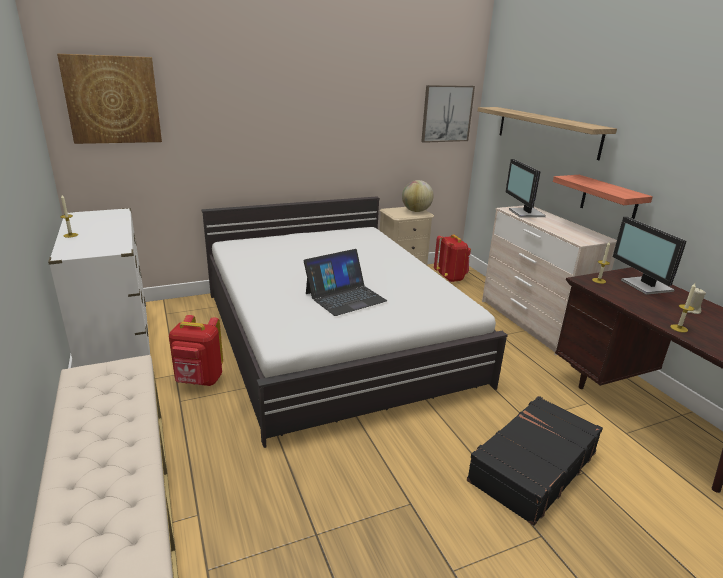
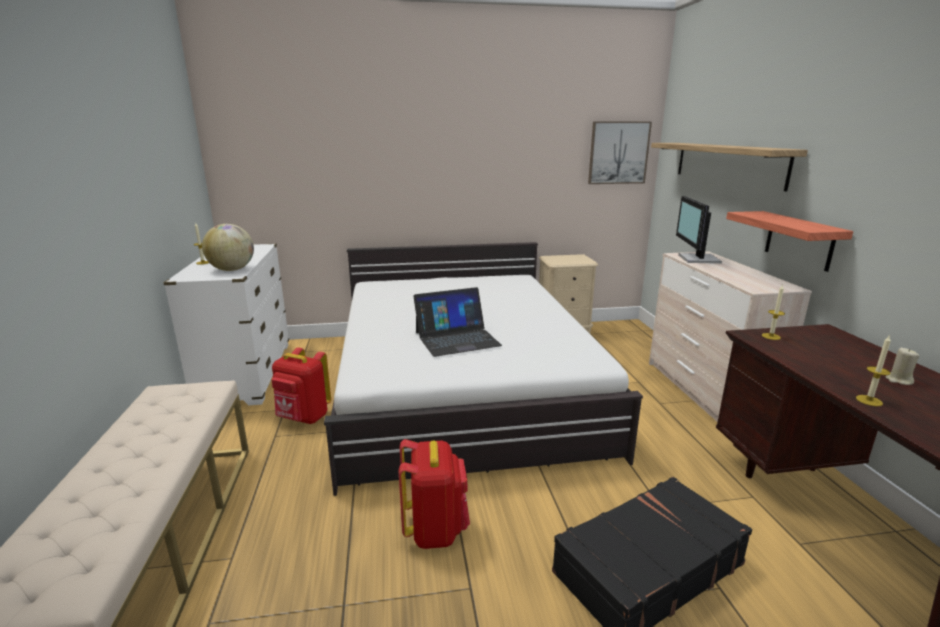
camera: 15 degrees right, 5 degrees down
picture [57,54,162,144] -> none
globe [402,180,433,212] -> globe moved to [202,224,254,271]
red backpack [434,234,471,282] -> red backpack moved to [399,439,470,549]
monitor [613,217,687,295] -> none

